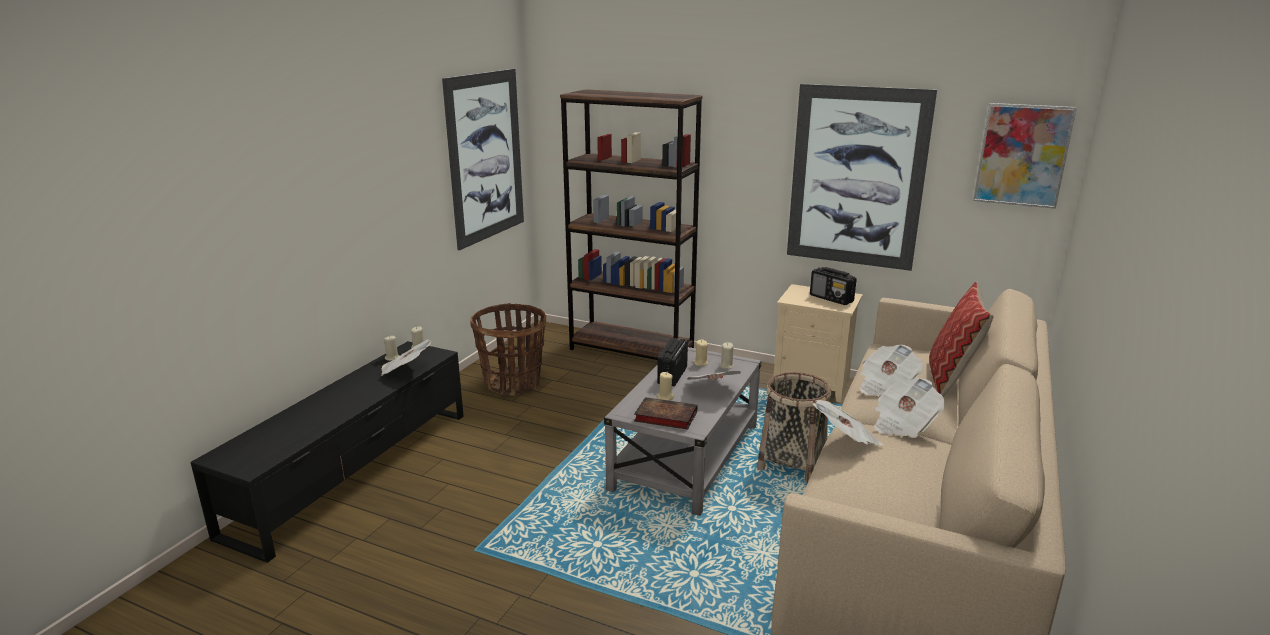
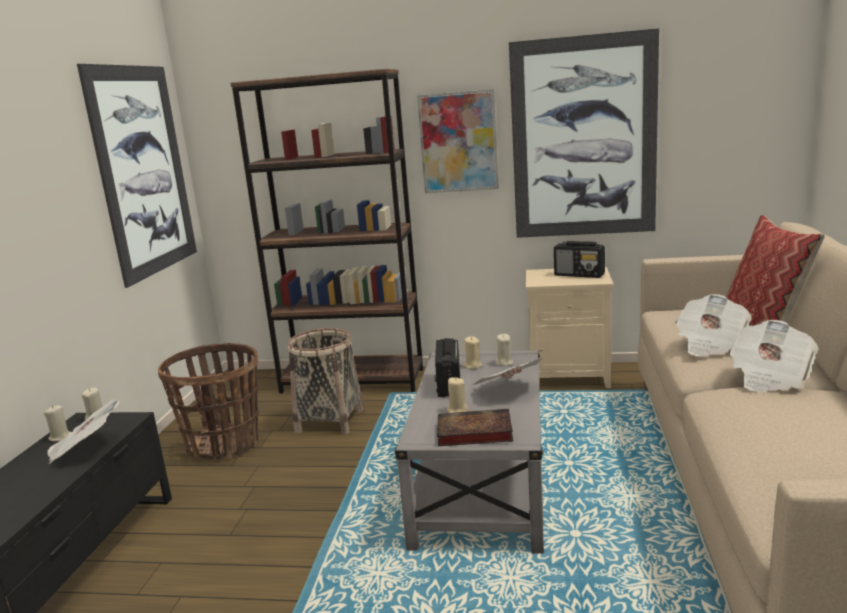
camera: 15 degrees left, 5 degrees down
basket [757,372,831,483] -> basket moved to [288,328,364,435]
newspaper [812,400,884,446] -> none
picture [973,103,1077,209] -> picture moved to [417,89,499,193]

